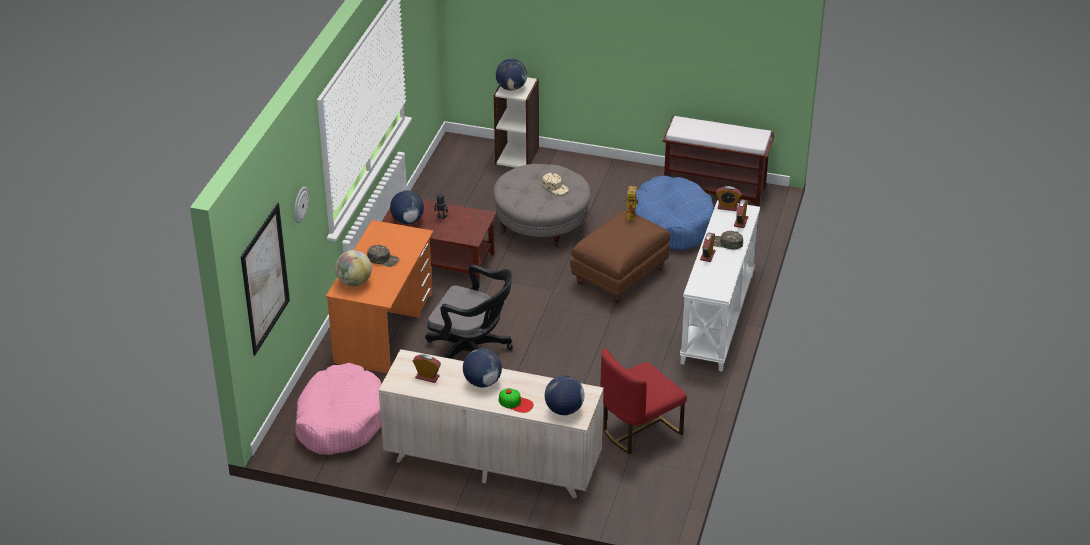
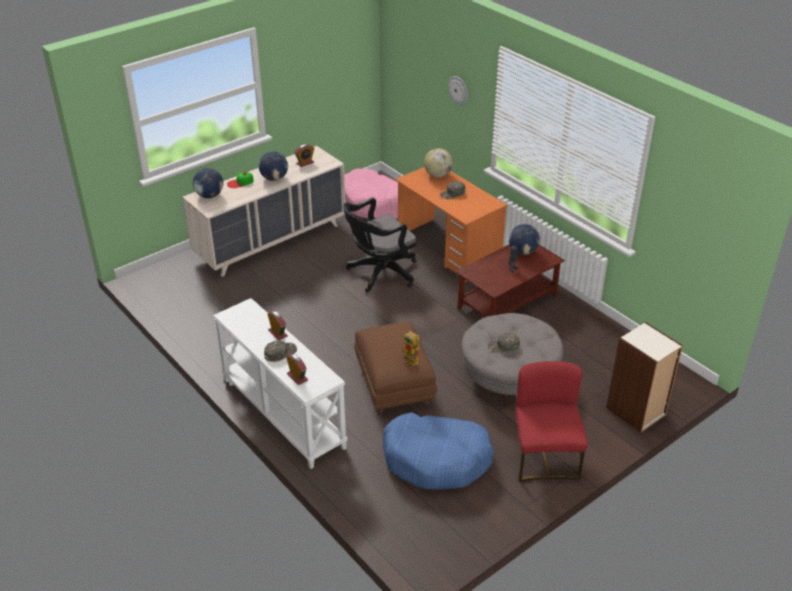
camera: 125 degrees right, 0 degrees up
picture [241,203,290,356] -> none
globe [496,59,527,91] -> none
beige cap [542,173,569,195] -> green cap [487,332,520,353]
red chair [600,348,687,454] -> red chair moved to [516,361,588,481]
brown bench [663,116,774,206] -> none
alarm clock [716,186,742,211] -> none

